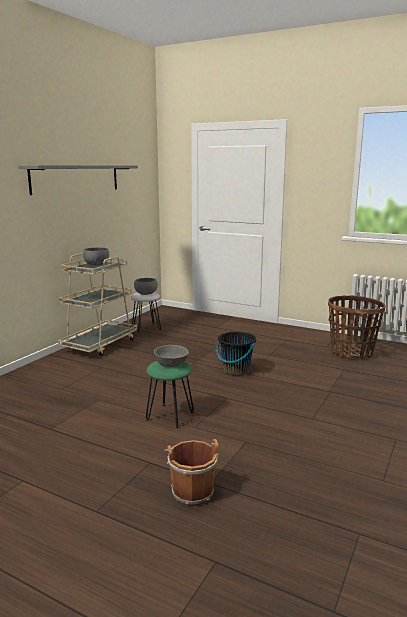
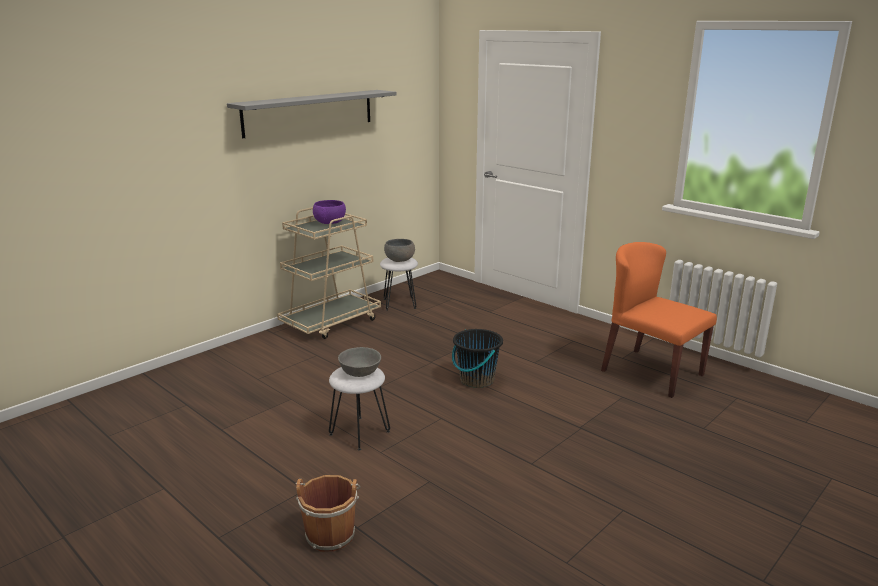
camera: 15 degrees right, 5 degrees up
grey bowl [83,247,109,265] -> purple bowl [313,200,346,224]
green stool [146,361,194,428] -> white stool [329,367,390,451]
basket [328,295,386,359] -> orange chair [601,242,717,398]

